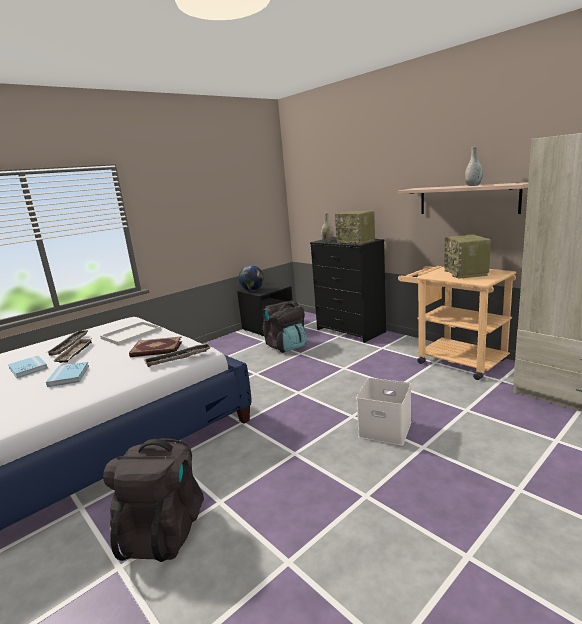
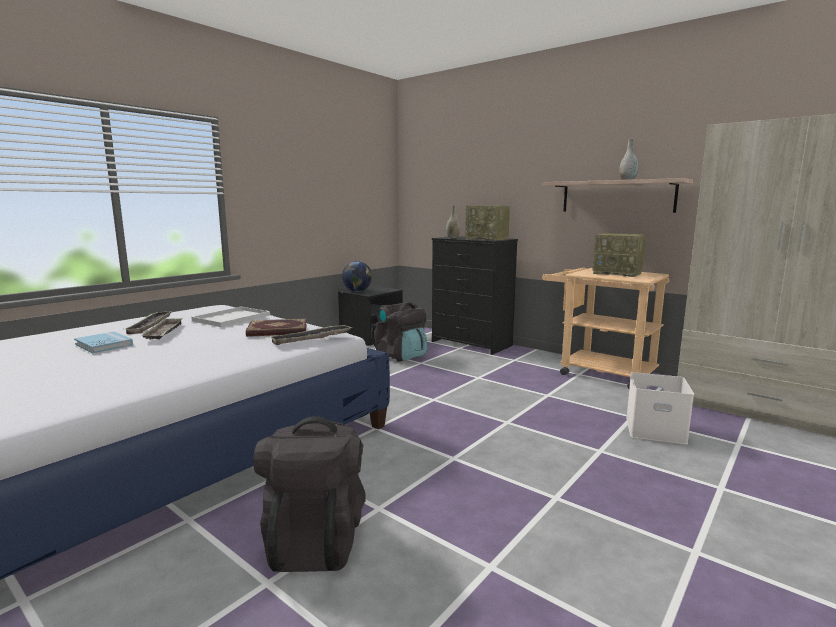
camera: 10 degrees left, 5 degrees down
blue book [46,362,89,387] -> none
white storage box [356,378,411,446] -> white storage box moved to [626,372,694,445]
radio [444,234,491,279] -> radio turned 45 degrees counterclockwise [592,233,646,277]

